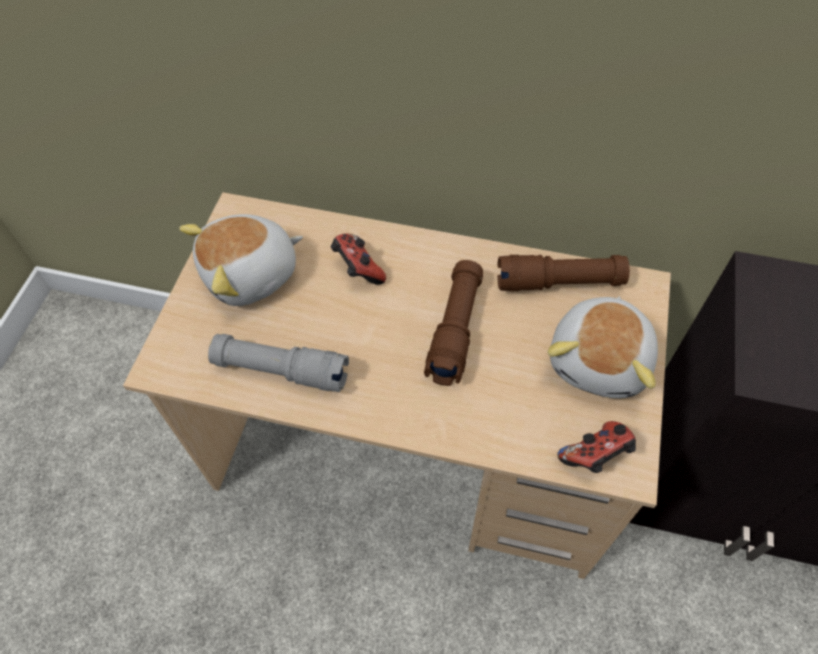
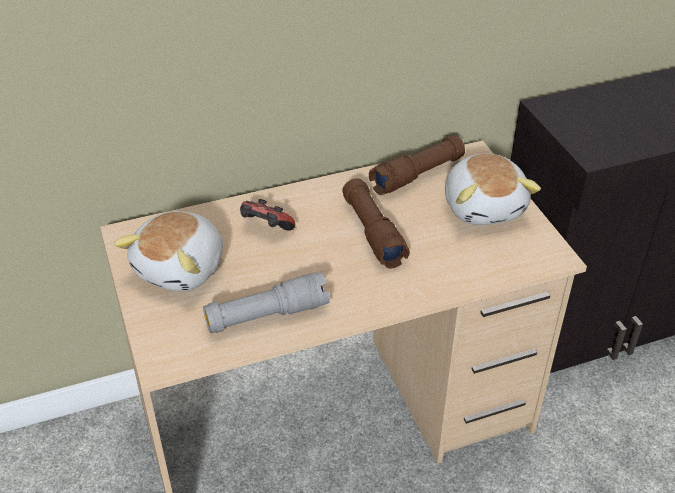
camera: 35 degrees left, 15 degrees down
game controller [557,421,636,473] -> none

